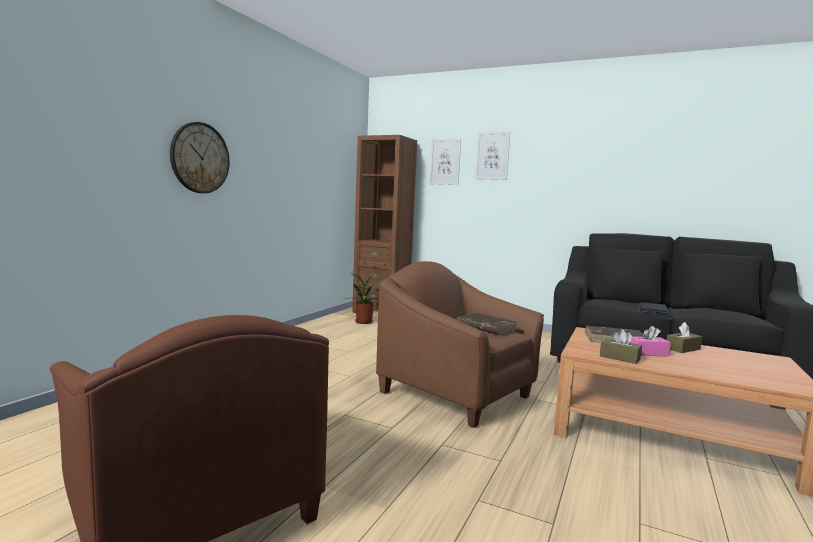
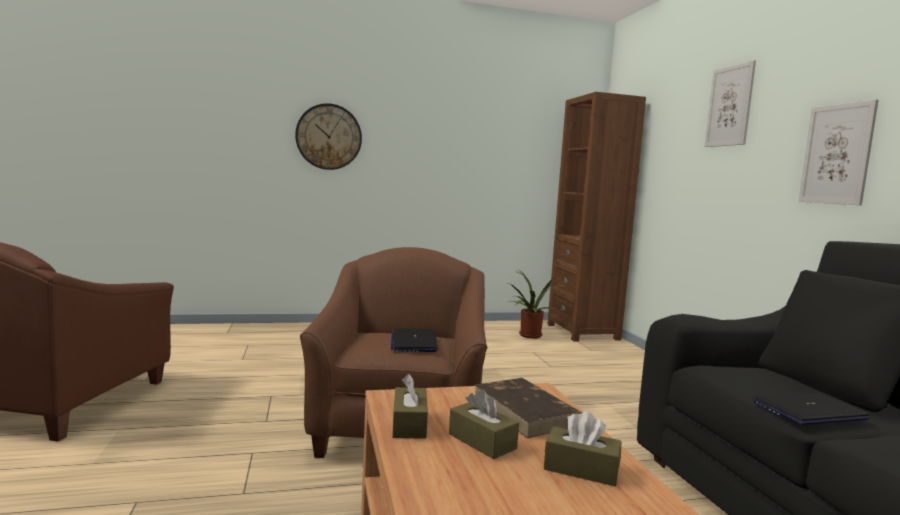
camera: 50 degrees right, 0 degrees up
picture [429,139,461,185] -> picture moved to [798,99,879,205]
brown book [456,313,517,335] -> laptop [391,329,438,352]
pink tissue box [630,326,671,357] -> brown tissue box [449,389,519,459]

